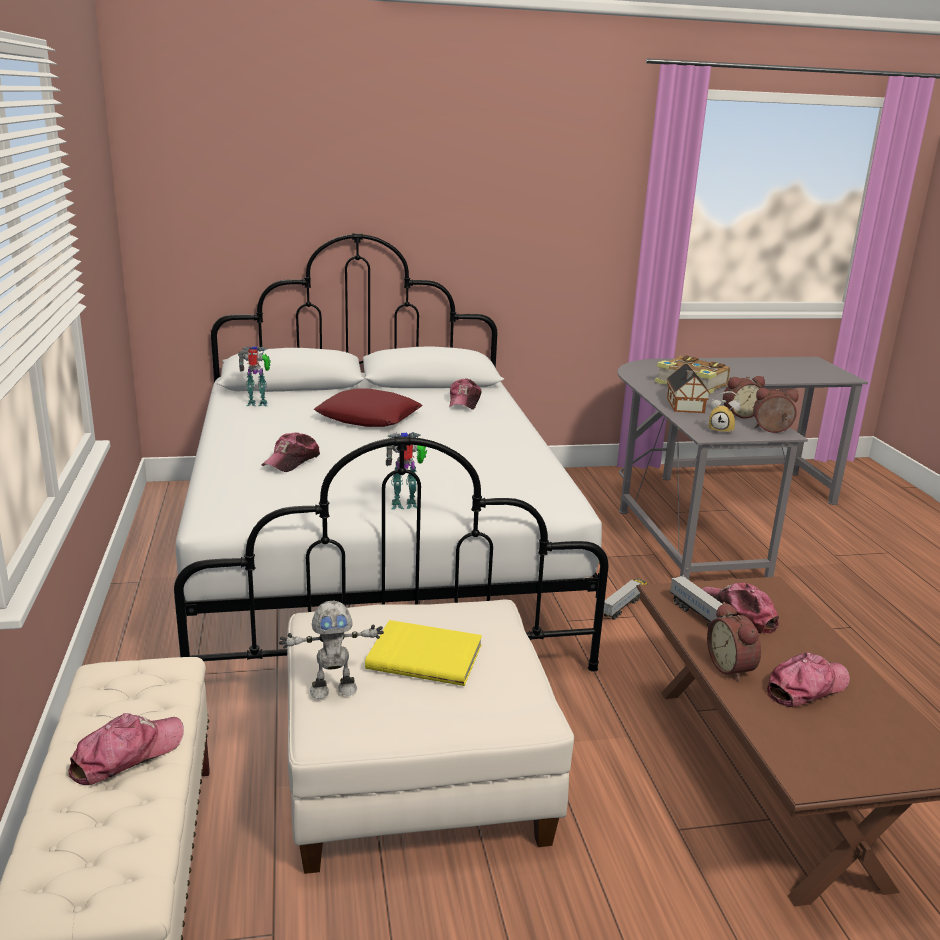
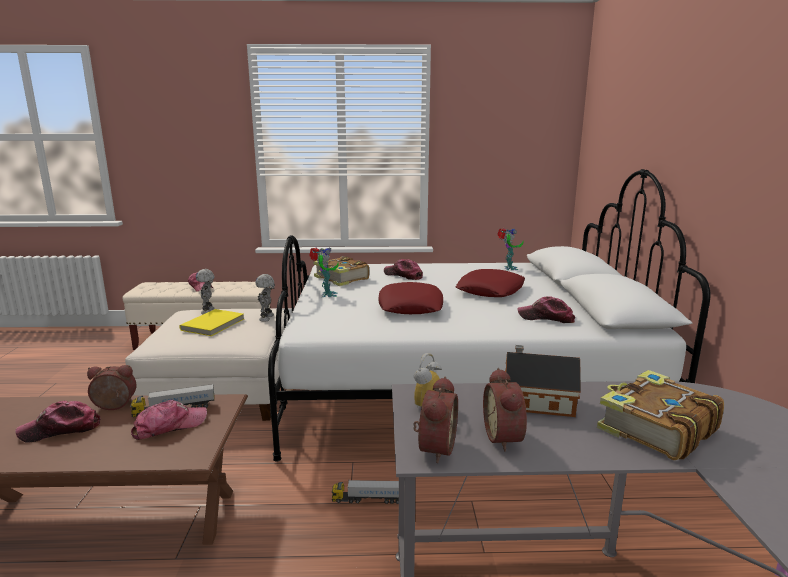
camera: 100 degrees right, 5 degrees down
toy truck [603,578,648,620] -> toy truck turned 135 degrees clockwise [332,480,399,504]
cap [765,652,850,707] -> cap turned 90 degrees clockwise [15,401,101,443]
none -> toy robot [256,274,275,321]
none -> book [313,256,369,286]
none -> red pillow [379,282,443,314]

